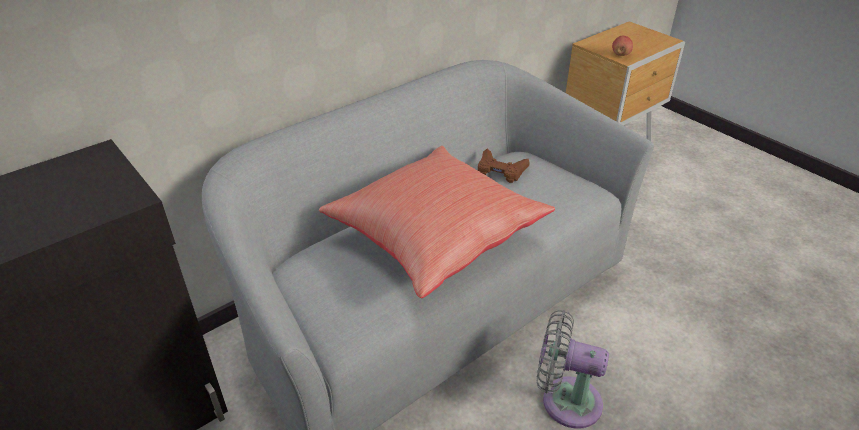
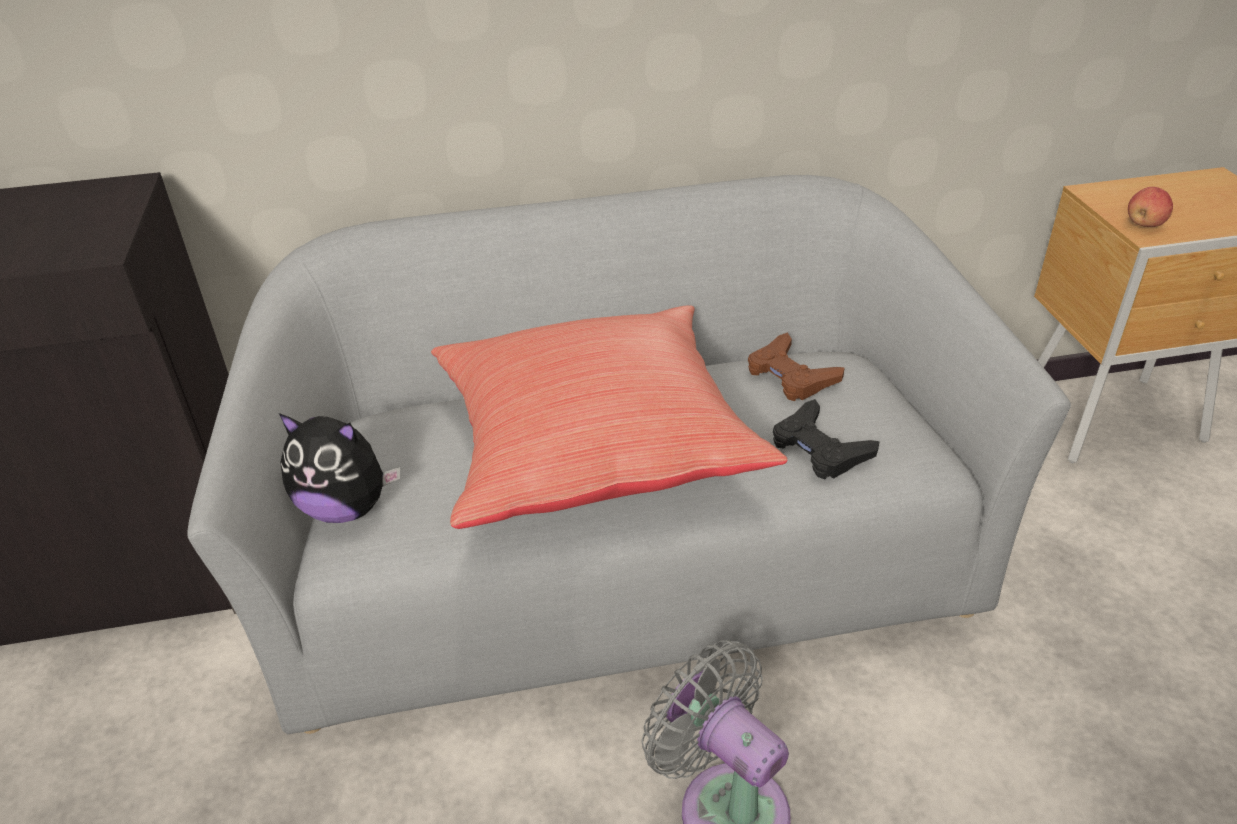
camera: 30 degrees right, 0 degrees up
none -> plush toy [279,413,400,523]
none -> black game controller [773,399,880,479]

